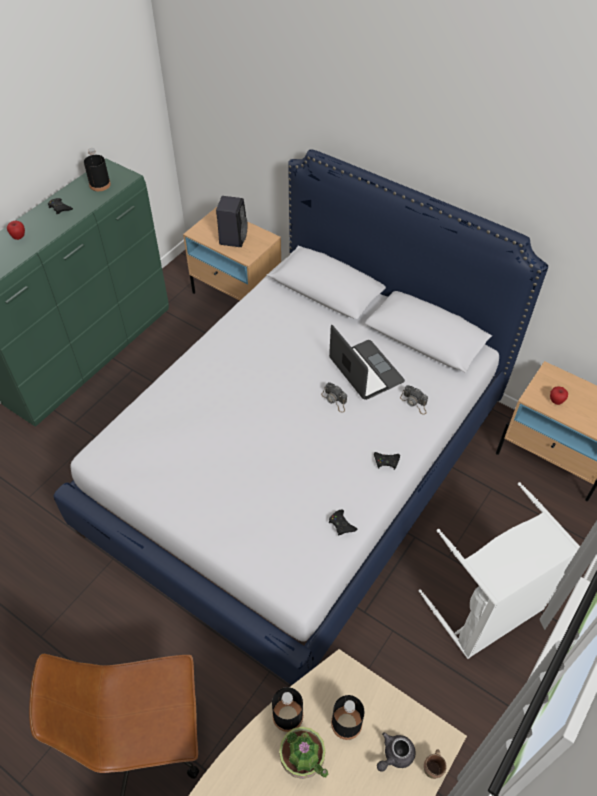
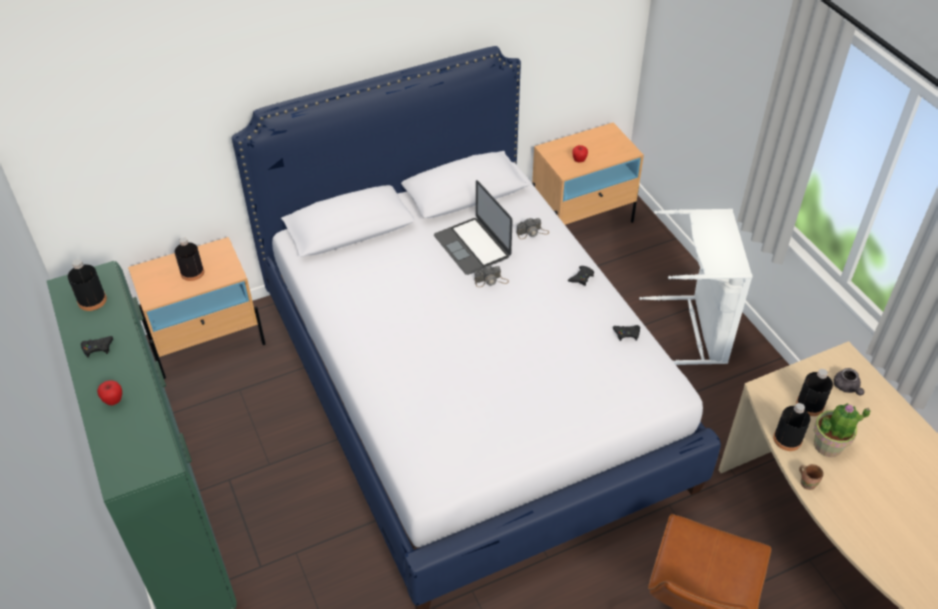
camera: 60 degrees left, 5 degrees down
black speaker [216,196,248,247] -> black bottle [175,238,204,281]
laptop [329,325,405,400] -> laptop turned 120 degrees counterclockwise [434,180,513,275]
brown mug [424,749,447,779] -> brown mug moved to [799,464,823,490]

